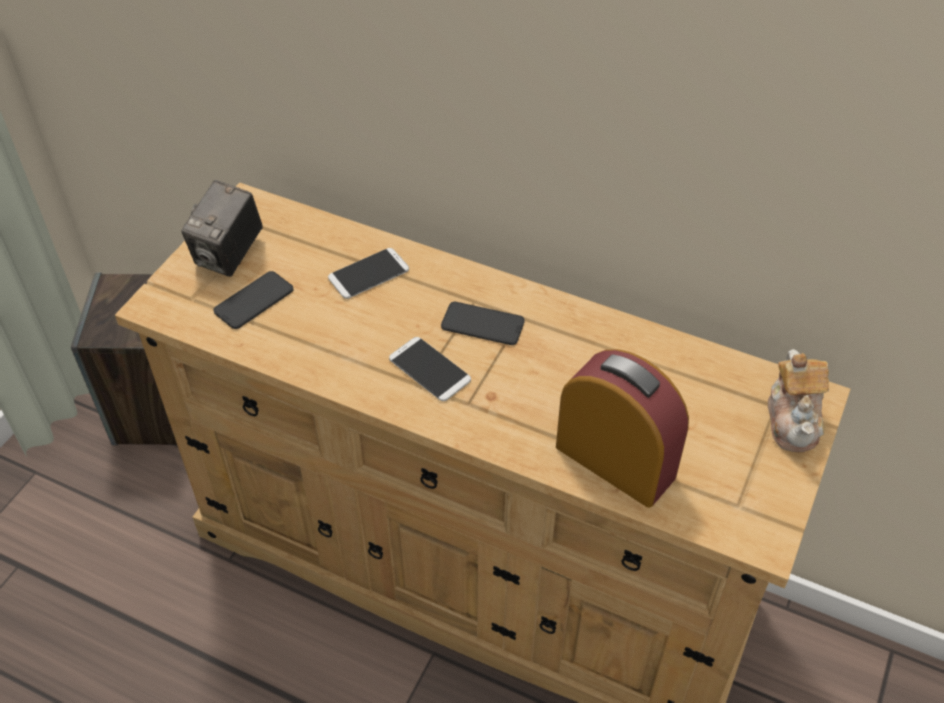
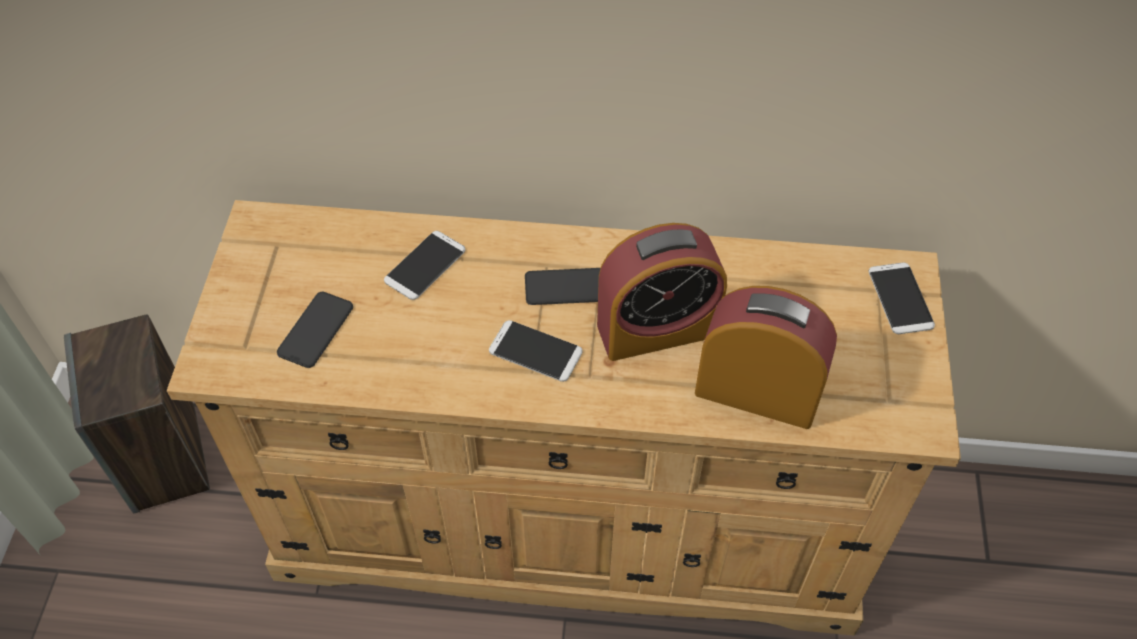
camera: 20 degrees left, 5 degrees up
camera [181,180,263,277] -> none
teapot [768,349,829,452] -> phone [868,262,935,334]
none -> alarm clock [597,223,727,361]

